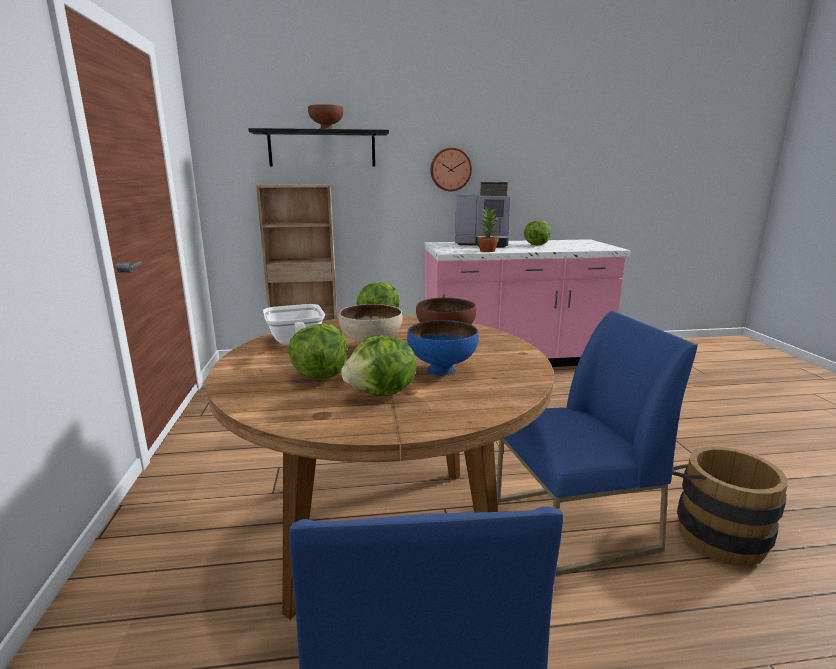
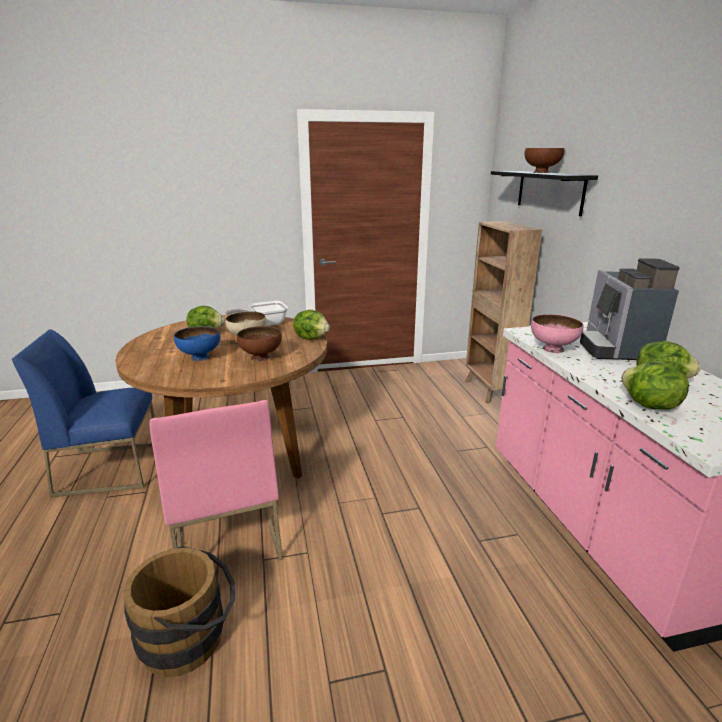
camera: 85 degrees right, 5 degrees up
lettuce [341,335,417,396] -> lettuce moved to [621,361,689,410]
wall clock [430,148,472,191] -> none
potted plant [477,208,499,252] -> pink bowl [531,314,583,353]
blue chair [496,311,698,576] -> pink chair [149,400,282,560]

